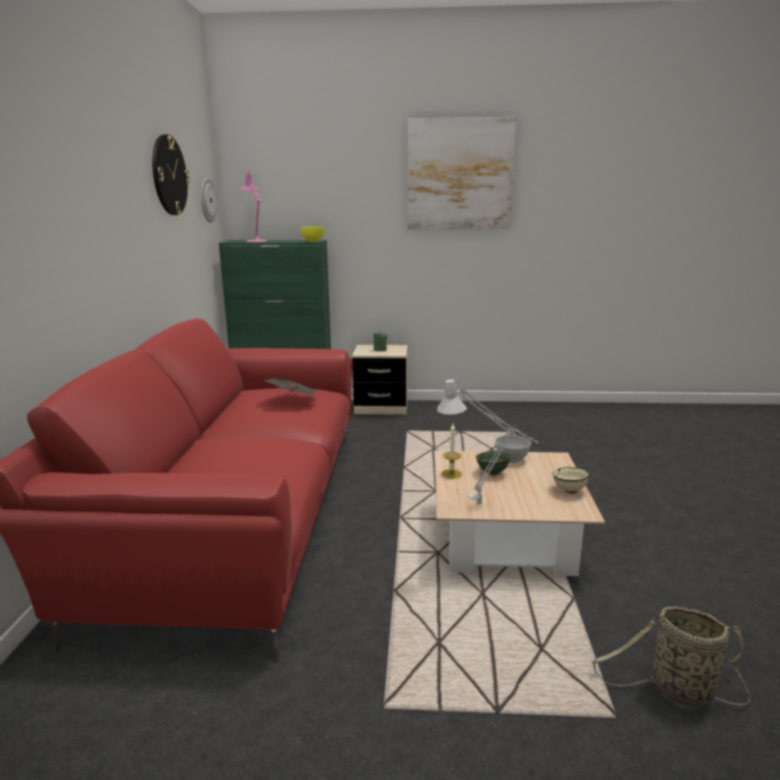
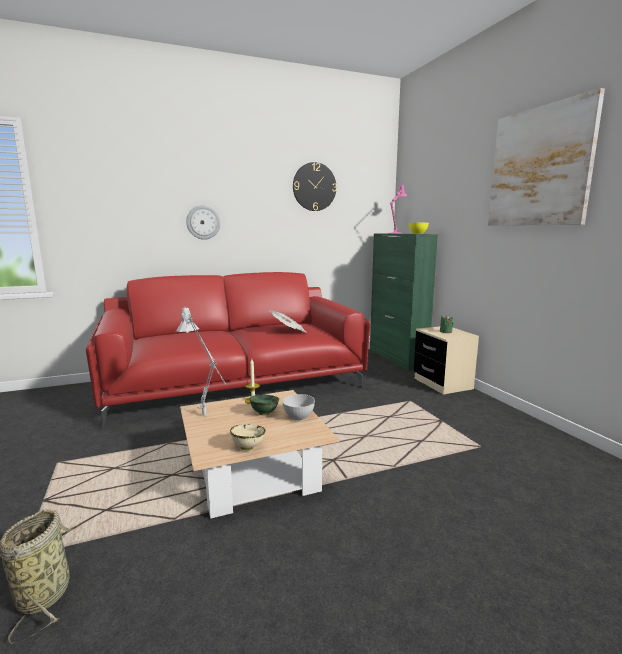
camera: 65 degrees right, 5 degrees down
wall clock [201,178,217,223] -> wall clock moved to [186,205,220,240]

